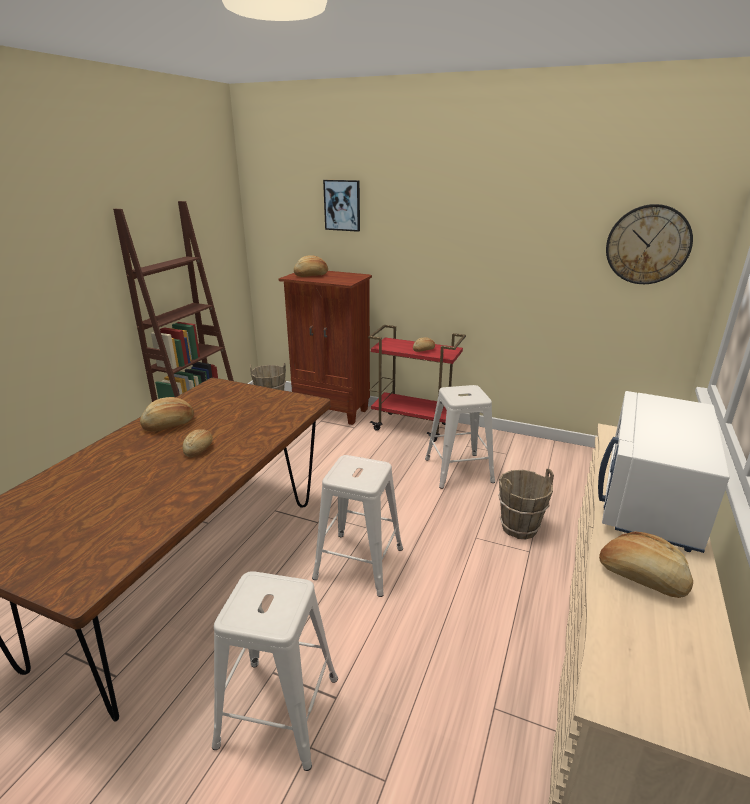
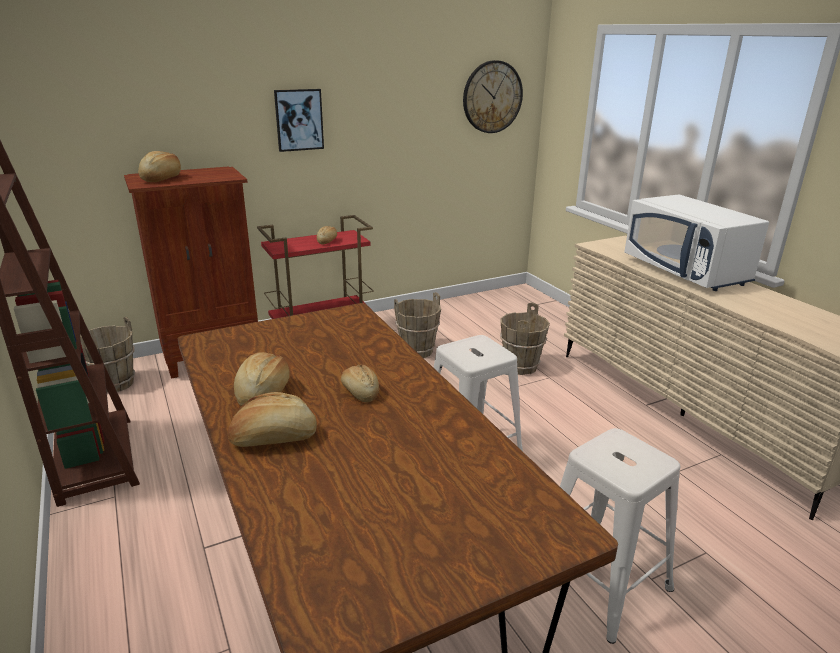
camera: 50 degrees left, 0 degrees up
picture [323,180,360,232] -> picture moved to [274,89,324,152]
white stool [425,385,495,489] -> brown bucket [394,292,441,358]
bread [599,532,693,598] -> bread moved to [228,392,317,447]

